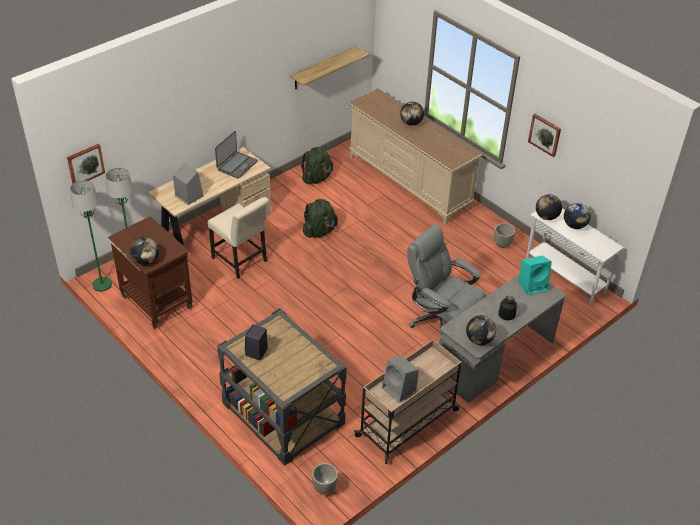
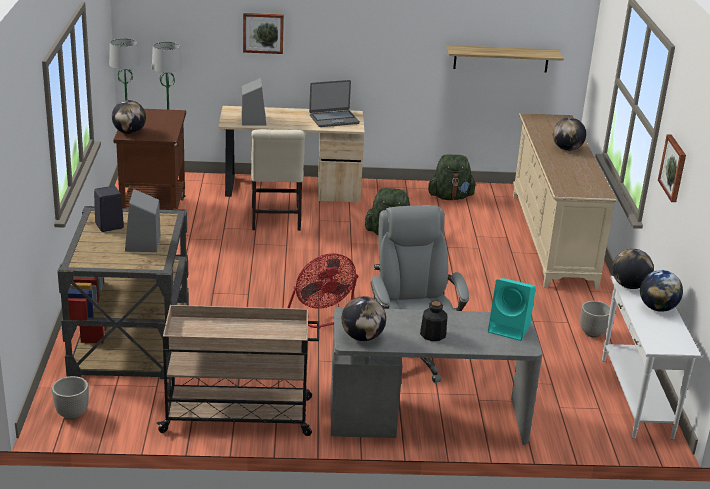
camera: 40 degrees right, 15 degrees down
picture [67,144,105,184] -> picture moved to [243,13,284,54]
grey speaker [382,356,419,403] -> grey speaker moved to [125,189,161,252]
none -> red fan [287,253,359,329]

